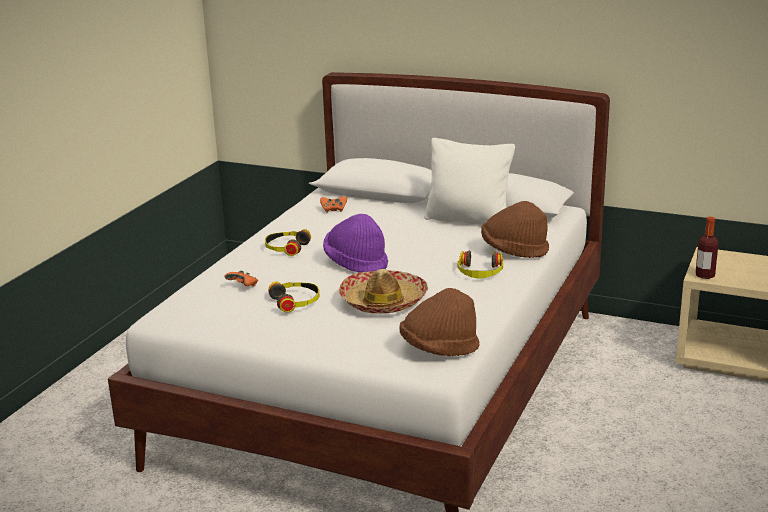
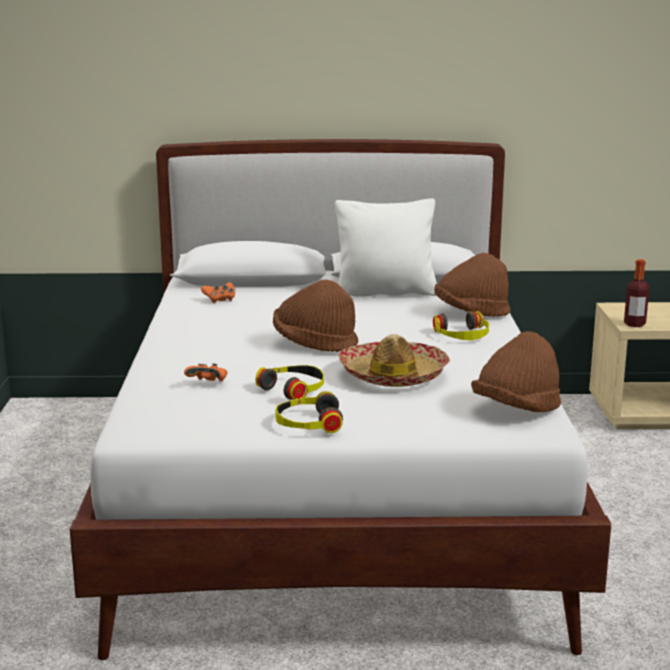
camera: 25 degrees left, 5 degrees down
headphones [265,229,311,256] -> headphones moved to [275,391,343,433]
purple hat [323,214,388,273] -> brown hat [273,280,358,352]

